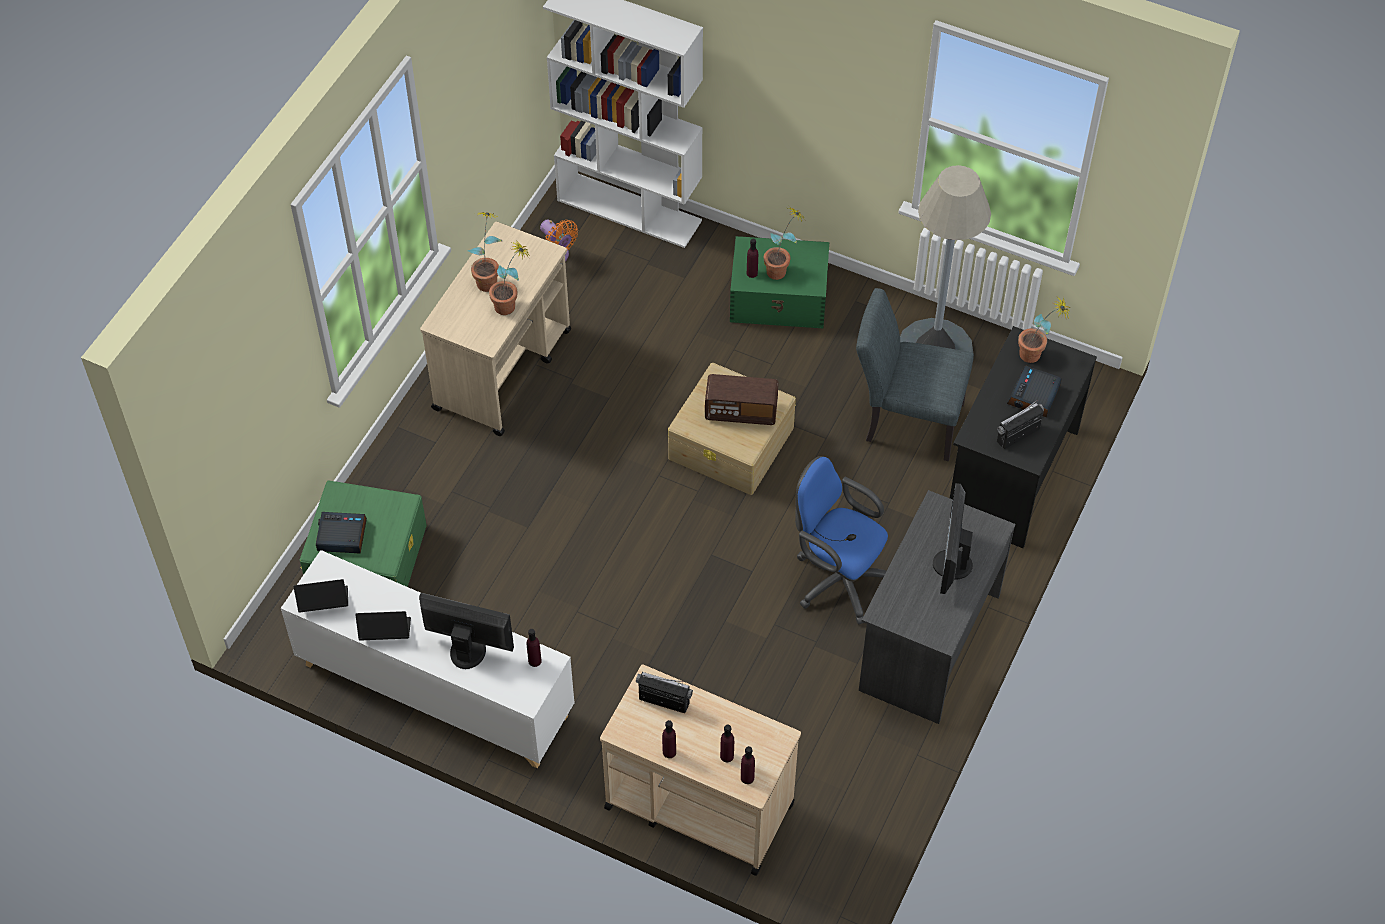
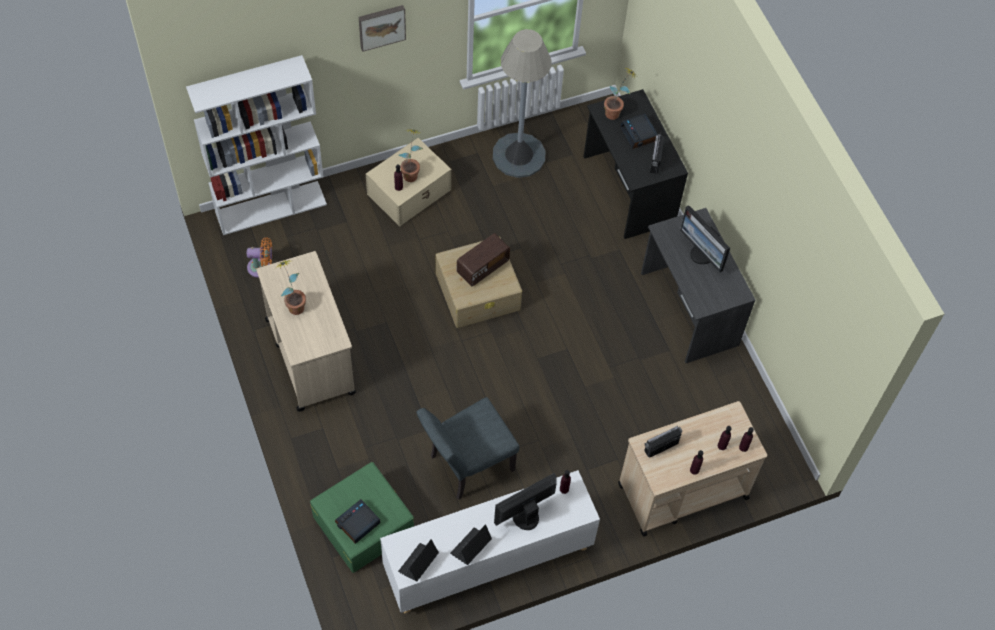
camera: 50 degrees left, 5 degrees up
potted plant [489,240,531,315] -> none
green storage box [730,236,829,328] -> beige storage box [366,138,451,226]
blue office chair [795,456,888,624] -> none
grey chair [856,288,974,461] -> grey chair moved to [416,397,519,500]
none -> picture [359,5,406,52]

